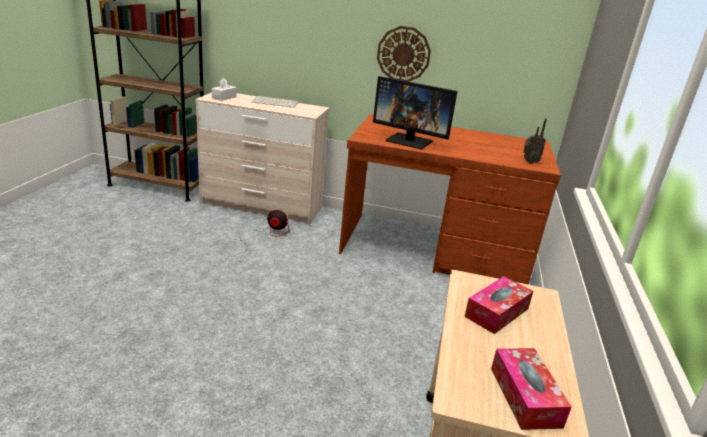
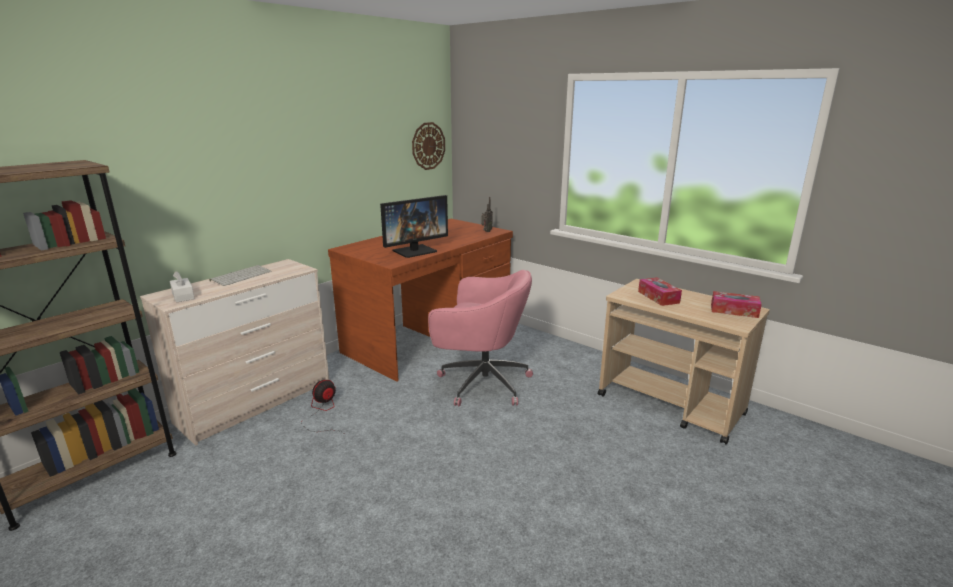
camera: 60 degrees left, 5 degrees down
wall clock [377,26,431,82] -> wall clock moved to [412,122,445,170]
none -> pink office chair [428,270,533,406]

